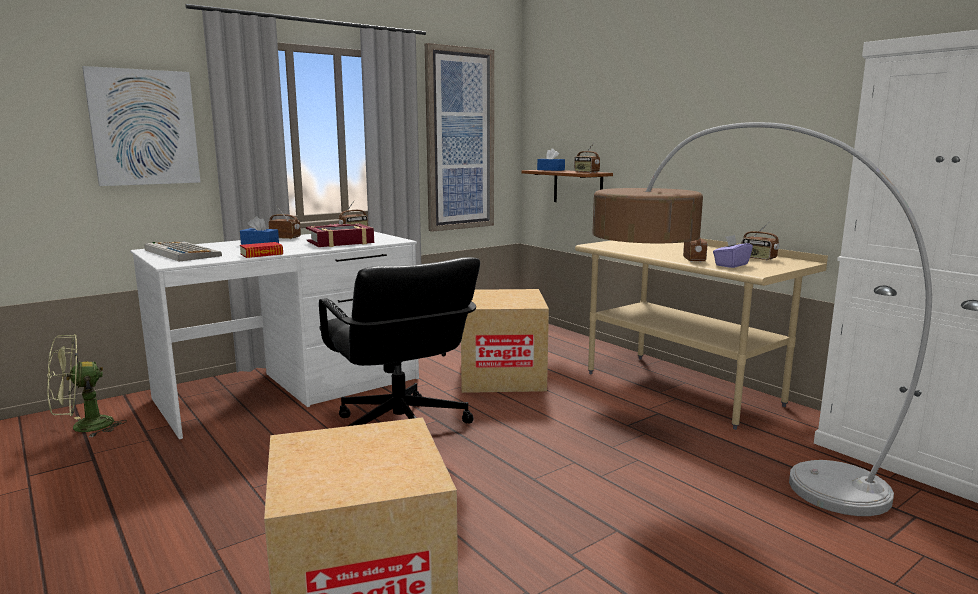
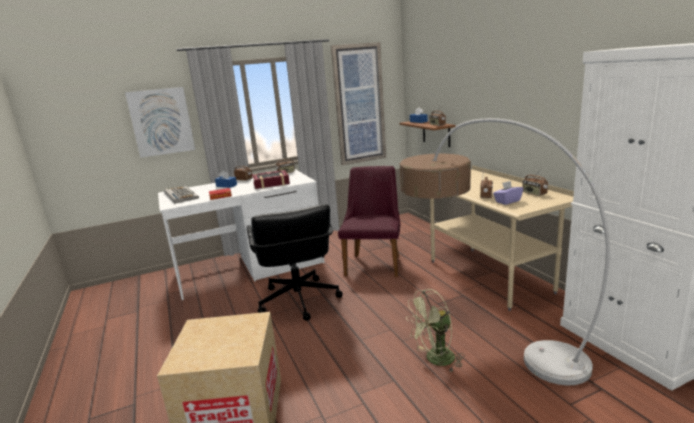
camera: 15 degrees right, 5 degrees up
green fan [47,334,127,438] -> green fan moved to [406,289,464,371]
cardboard box [461,289,549,393] -> purple chair [338,166,400,277]

